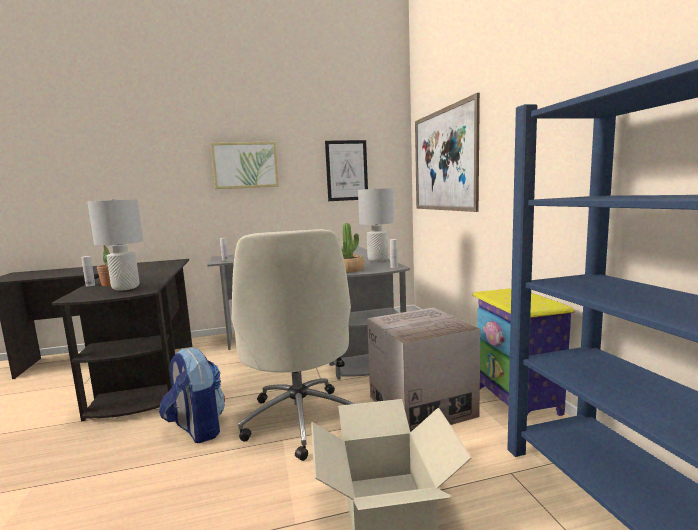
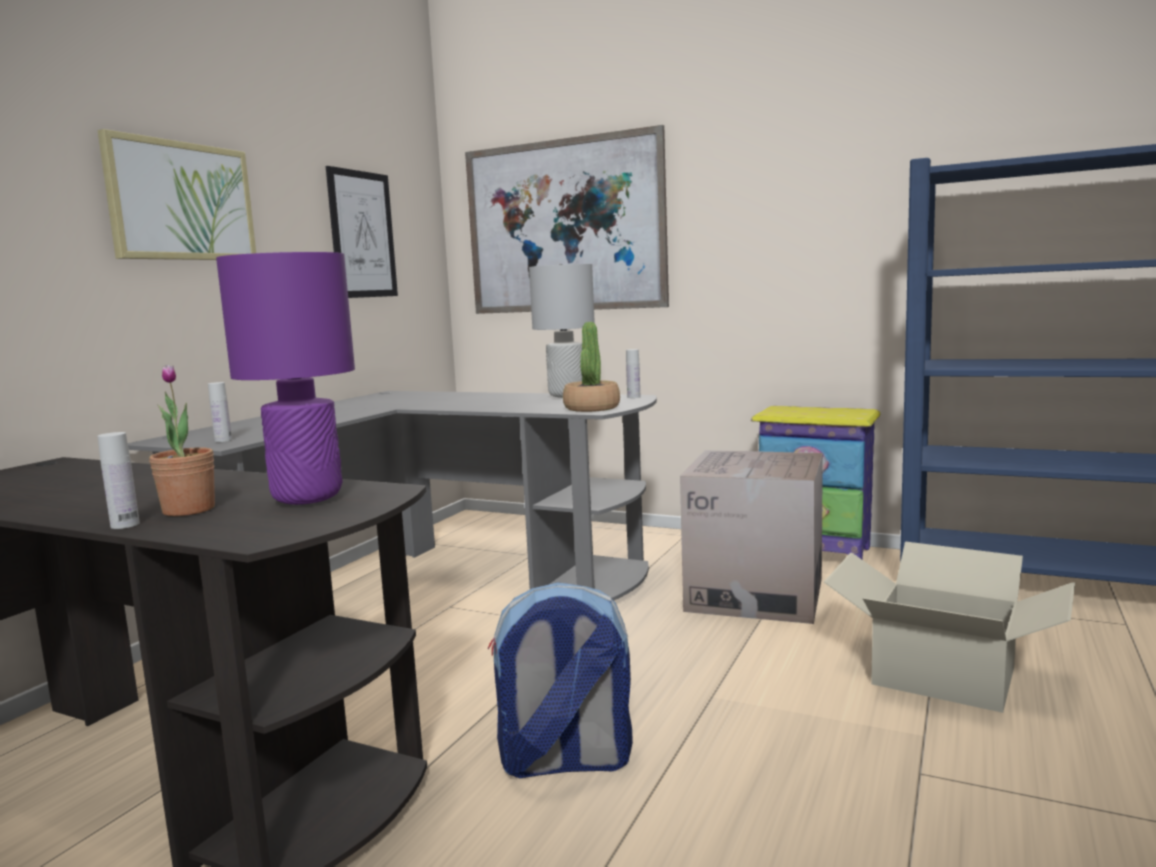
camera: 50 degrees left, 0 degrees up
grey table lamp [88,199,143,291] -> purple table lamp [216,252,355,505]
beige office chair [231,229,355,461] -> none

